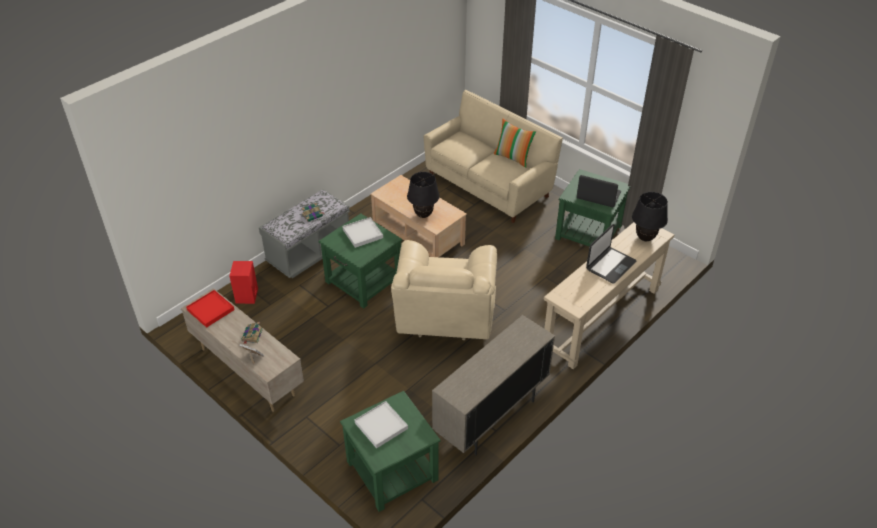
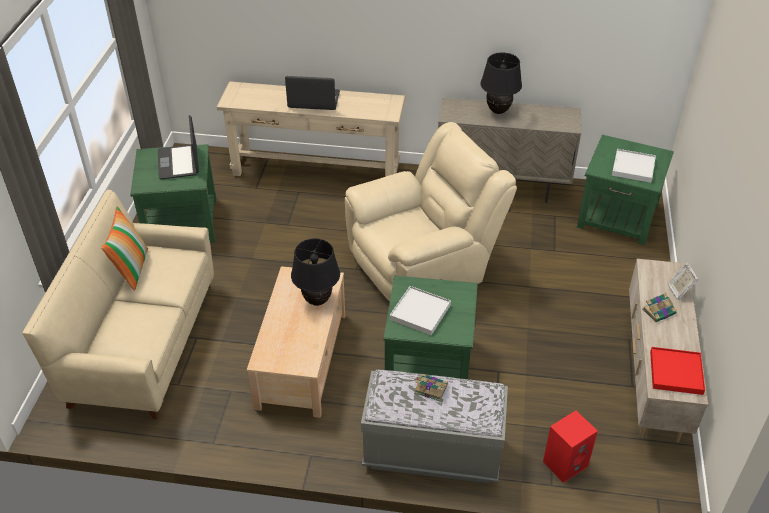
camera: 125 degrees left, 0 degrees up
black table lamp [632,192,668,241] -> black table lamp moved to [480,53,522,114]

